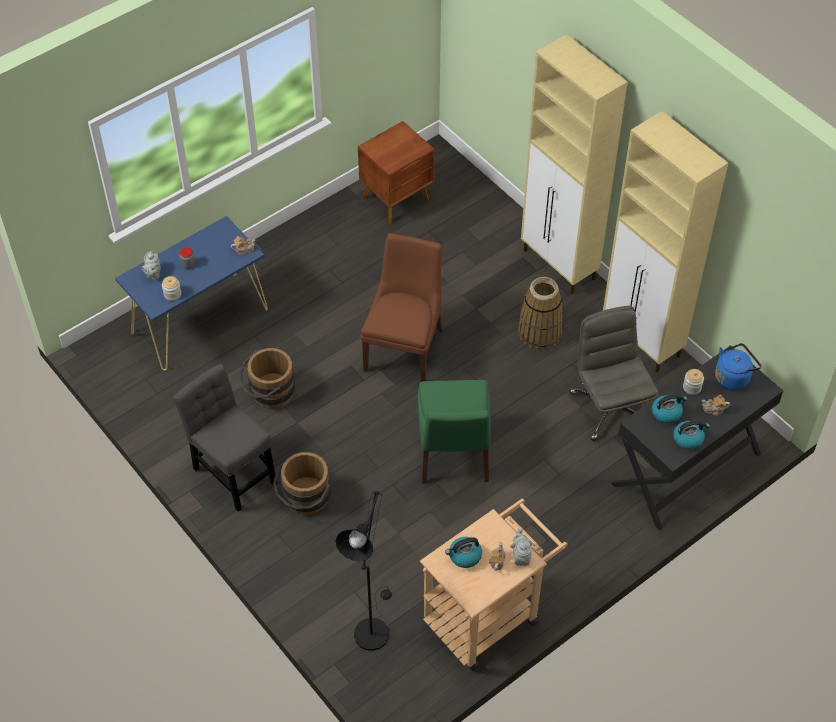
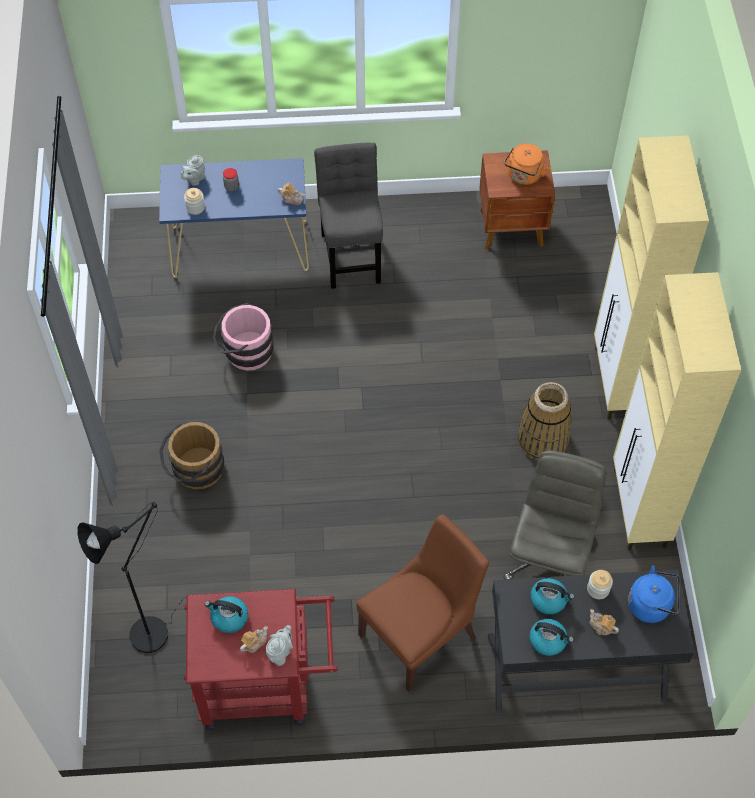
camera: 35 degrees right, 5 degrees up
grey chair [173,364,277,512] -> grey chair moved to [314,143,383,289]
brown bucket [239,348,295,408] -> pink bucket [213,303,274,371]
brown chair [360,233,443,382] -> brown chair moved to [356,515,489,692]
green chair [418,380,491,484] -> none
beige cart [420,499,568,671] -> red cart [184,589,338,731]
none -> orange kettle [504,143,551,185]

